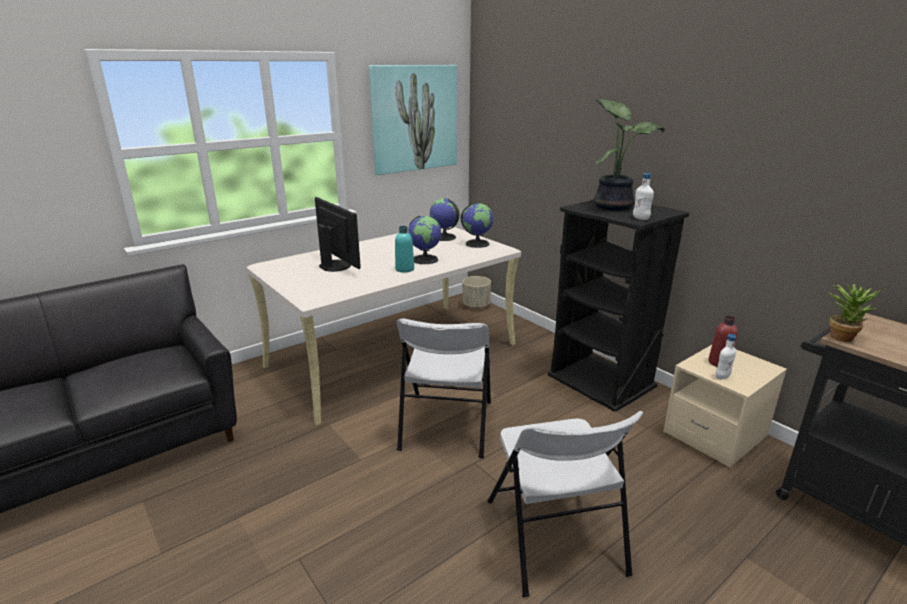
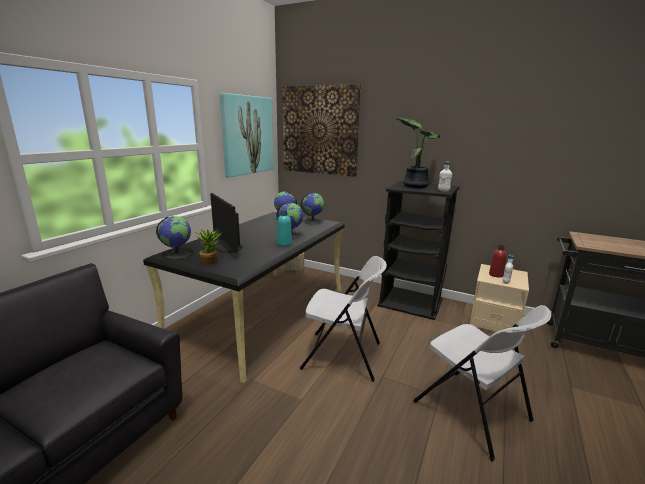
camera: 25 degrees left, 5 degrees down
beige desk [246,227,521,425] -> black desk [143,212,345,383]
monitor [315,197,361,272] -> monitor turned 150 degrees counterclockwise [210,193,242,253]
white chair [397,319,491,458] -> white chair turned 60 degrees counterclockwise [300,256,387,382]
potted plant [829,284,882,342] -> potted plant moved to [194,229,221,264]
none -> globe [156,216,191,260]
none -> picture [283,84,361,177]

